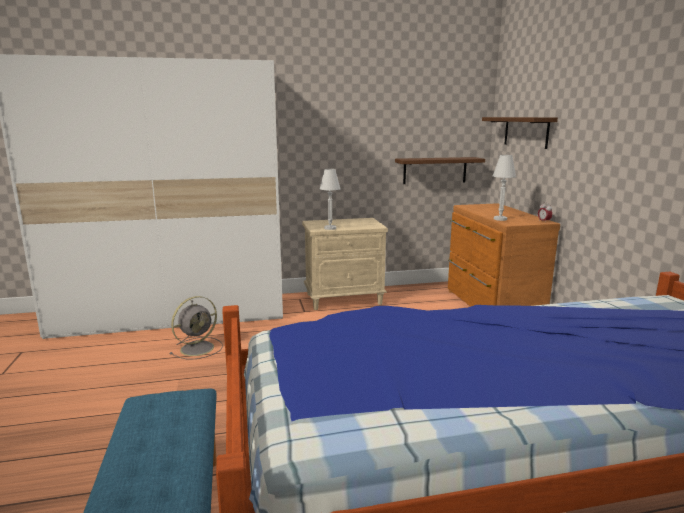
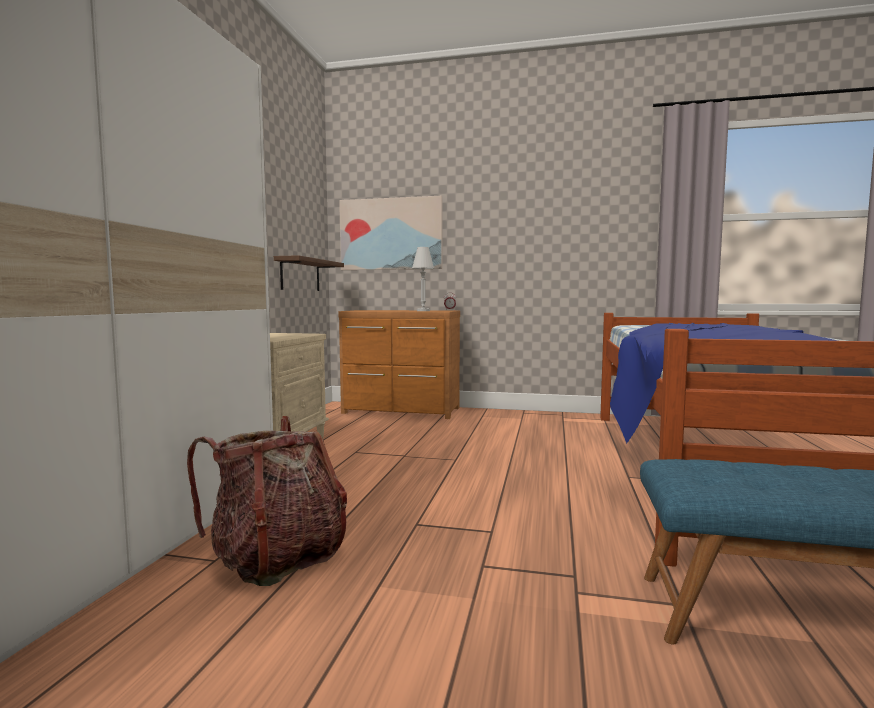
camera: 65 degrees left, 10 degrees down
grey fan [170,296,223,359] -> backpack [187,416,347,586]
white table lamp [320,169,341,230] -> none
shelf [482,117,558,149] -> picture [339,196,443,270]

